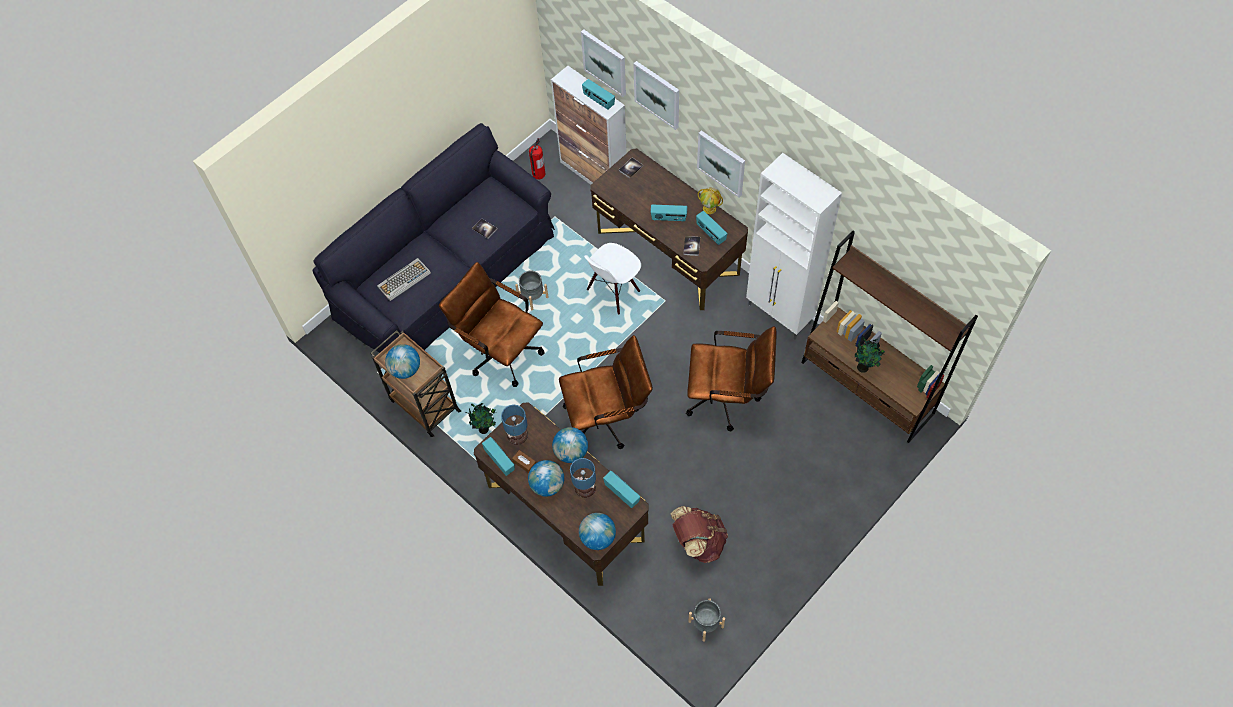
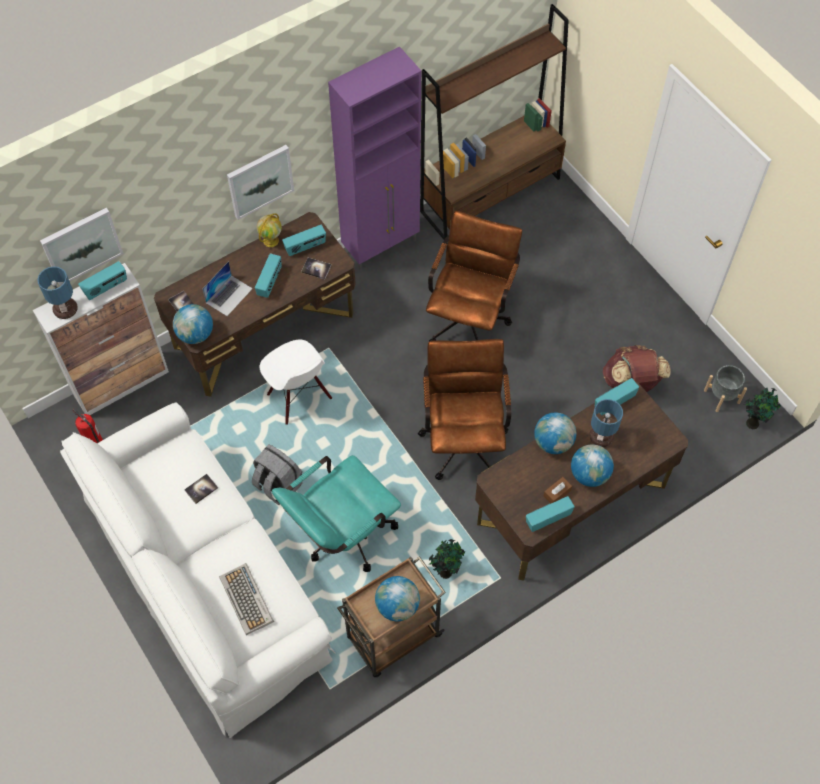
camera: 80 degrees left, 0 degrees up
black sofa [312,123,555,353] -> white sofa [60,402,336,738]
brown office chair [439,262,545,387] -> turquoise office chair [272,455,401,572]
table lamp [501,405,528,445] -> table lamp moved to [37,266,78,319]
grey planter [515,271,549,311] -> grey backpack [252,444,303,505]
globe [579,513,616,550] -> globe moved to [173,304,213,344]
picture [633,61,679,130] -> none
white cabinet [746,153,842,339] -> purple cabinet [328,46,421,271]
potted plant [855,337,885,373] -> potted plant moved to [744,388,781,429]
none -> laptop [202,261,253,316]

